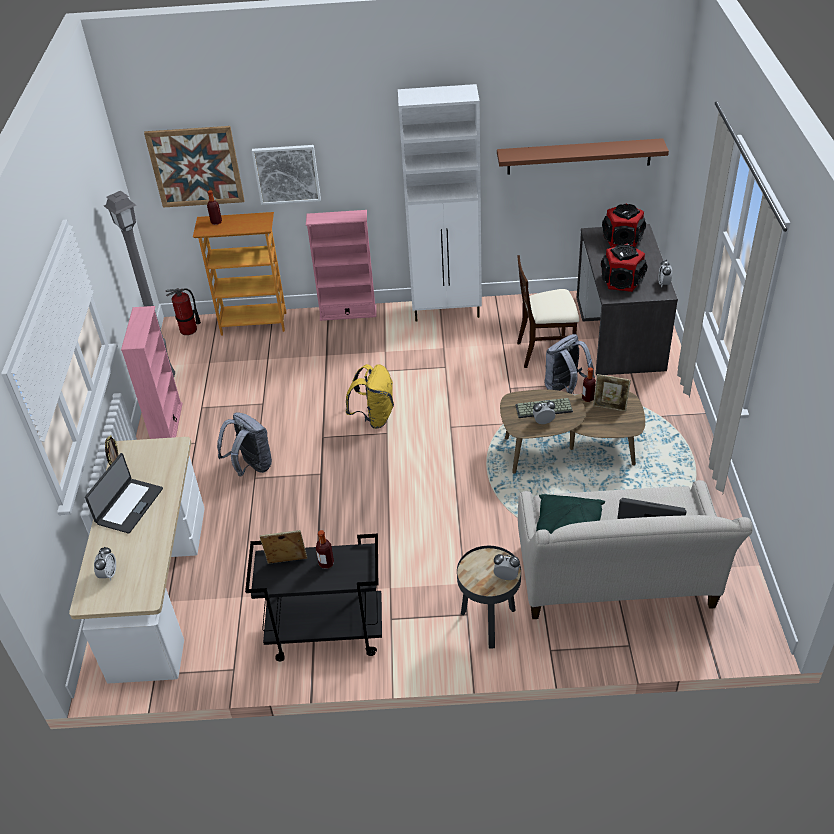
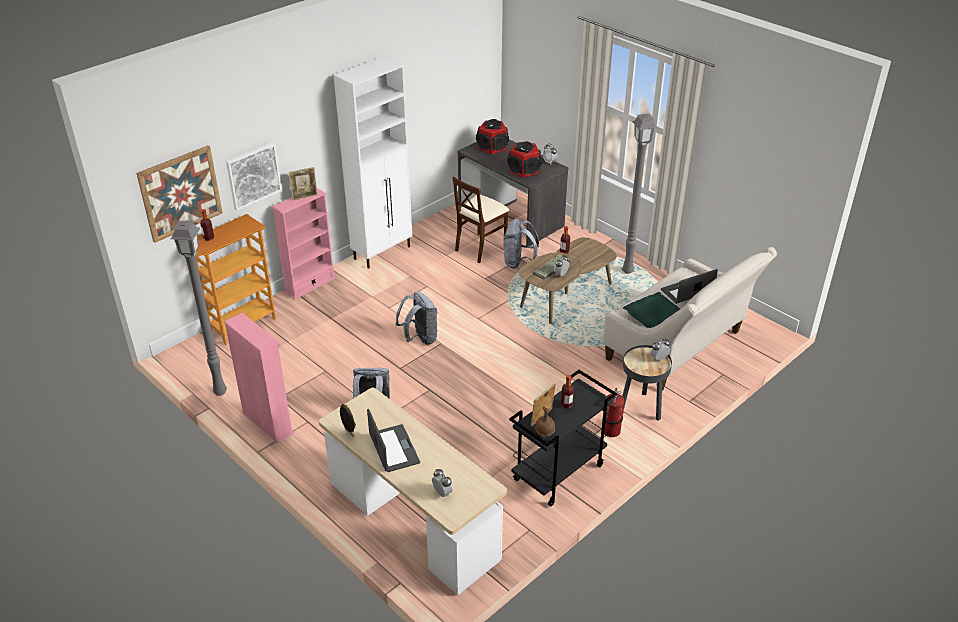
camera: 45 degrees left, 5 degrees down
fire extinguisher [166,288,201,335] -> fire extinguisher moved to [604,388,624,437]
yellow backpack [345,364,394,429] -> grey backpack [396,291,438,345]
brown shelf [497,138,669,175] -> none
picture frame [593,374,631,412] -> picture frame moved to [289,167,318,200]
none -> brown bottle [535,405,555,438]
none -> grey floor lamp [622,113,657,274]

